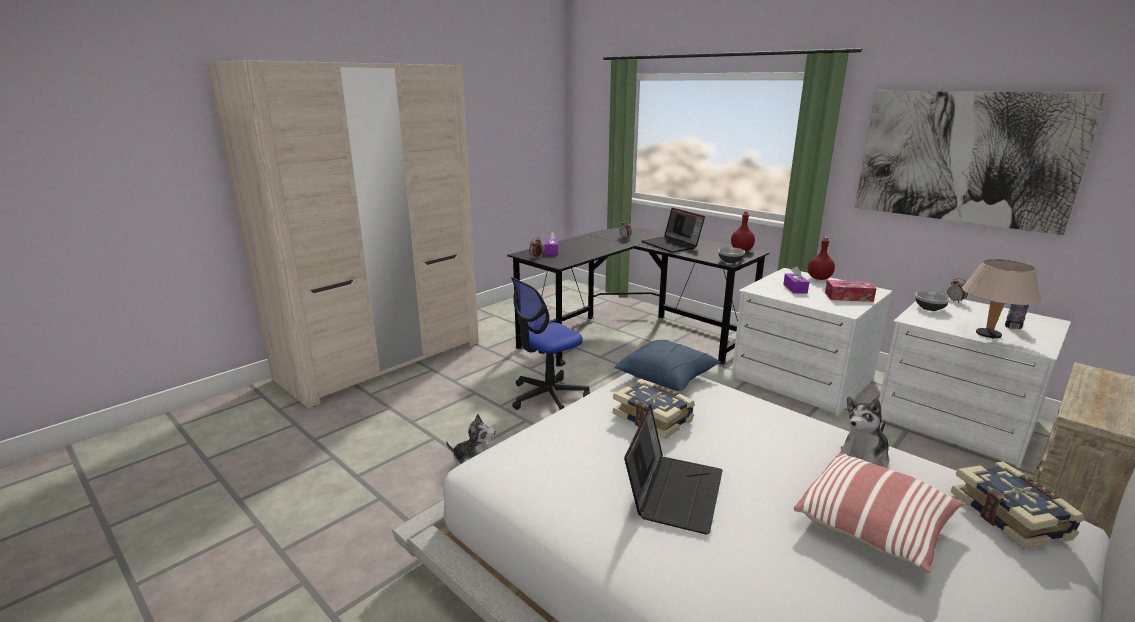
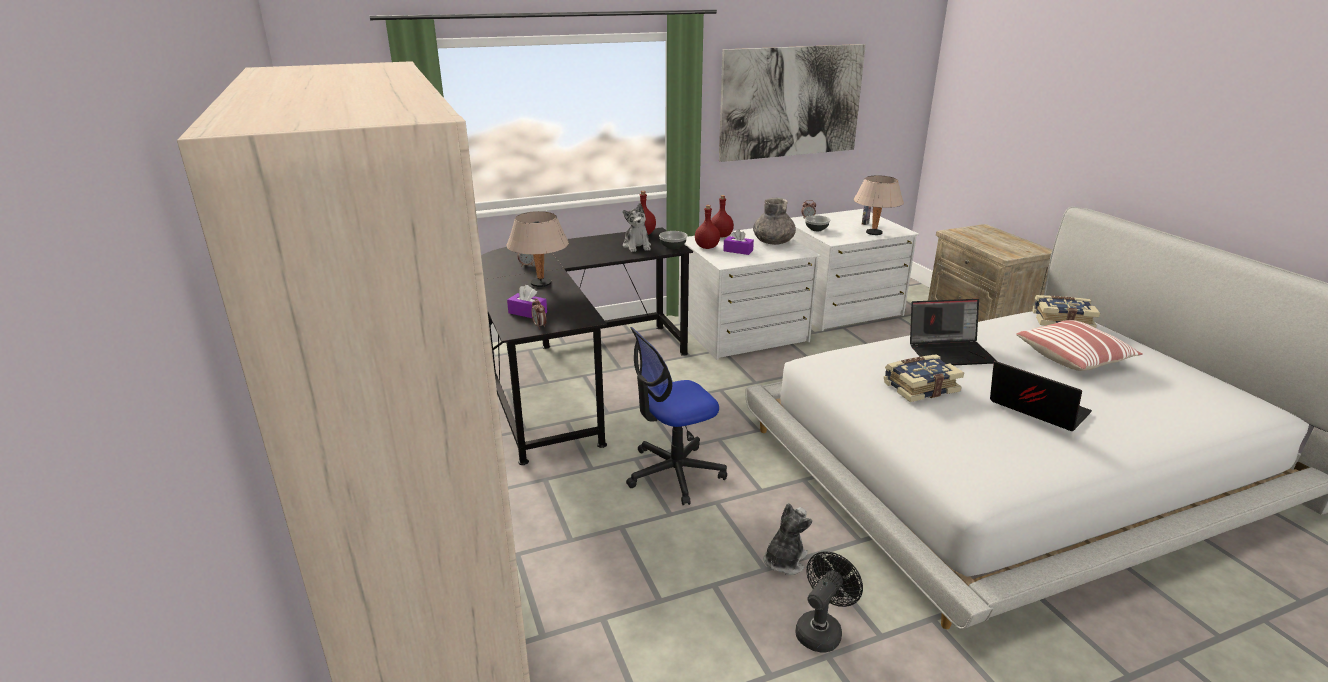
camera: 65 degrees left, 5 degrees up
office chair [511,277,590,410] -> office chair turned 75 degrees clockwise [626,327,727,505]
blue pillow [615,340,721,391] -> none
laptop [641,208,705,253] -> laptop moved to [910,299,997,366]
tissue box [825,280,877,302] -> grey vase [753,198,796,245]
plush toy [836,397,889,468] -> plush toy moved to [623,203,651,252]
none -> beige table lamp [506,211,569,287]
none -> red bottle [695,205,720,249]
none -> black fan [795,552,863,653]

